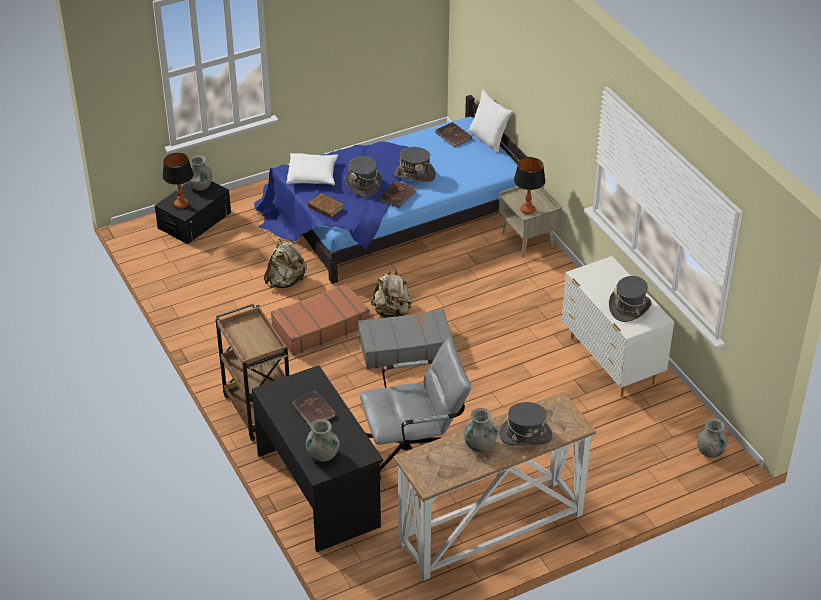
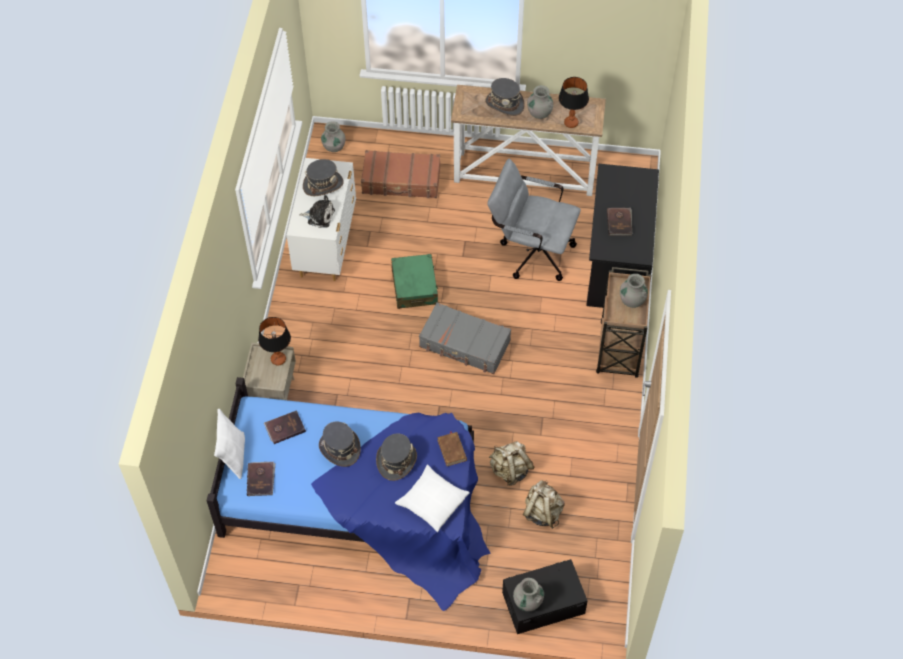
camera: 145 degrees left, 15 degrees up
table lamp [162,153,193,209] -> table lamp moved to [559,77,589,128]
brown suitcase [271,283,369,356] -> brown suitcase moved to [361,150,440,198]
grey vase [306,419,340,462] -> grey vase moved to [620,274,648,308]
beige backpack [371,269,412,318] -> beige backpack moved to [523,480,565,529]
brown book [379,181,417,208] -> brown book moved to [264,410,306,444]
none -> plush toy [299,195,335,228]
none -> green suitcase [391,254,438,309]

